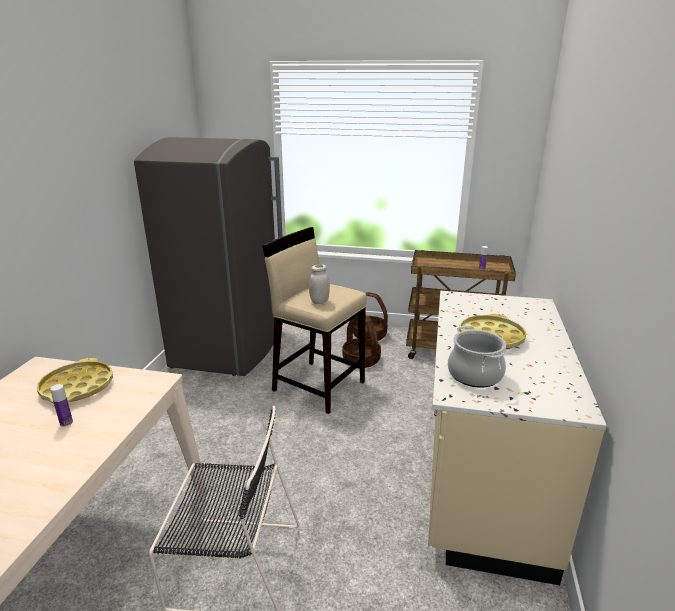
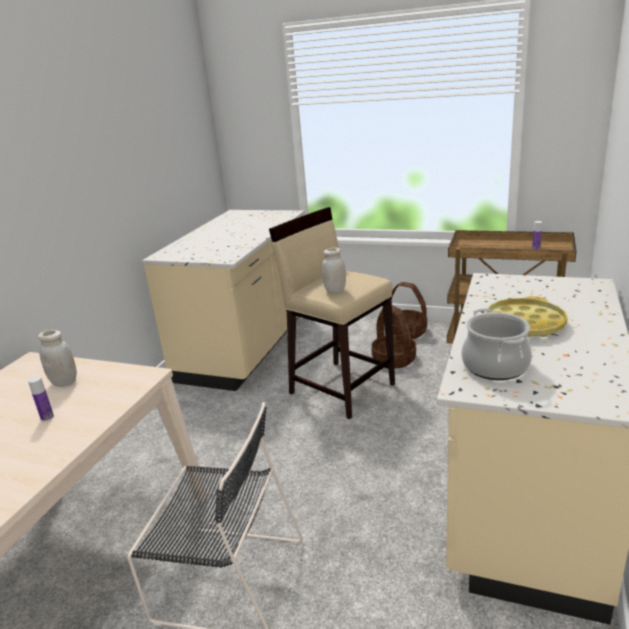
camera: 10 degrees right, 0 degrees up
yellow tray [37,358,113,403] -> white jar [38,330,77,387]
grey fridge [134,137,283,376] -> beige counter [142,210,305,391]

